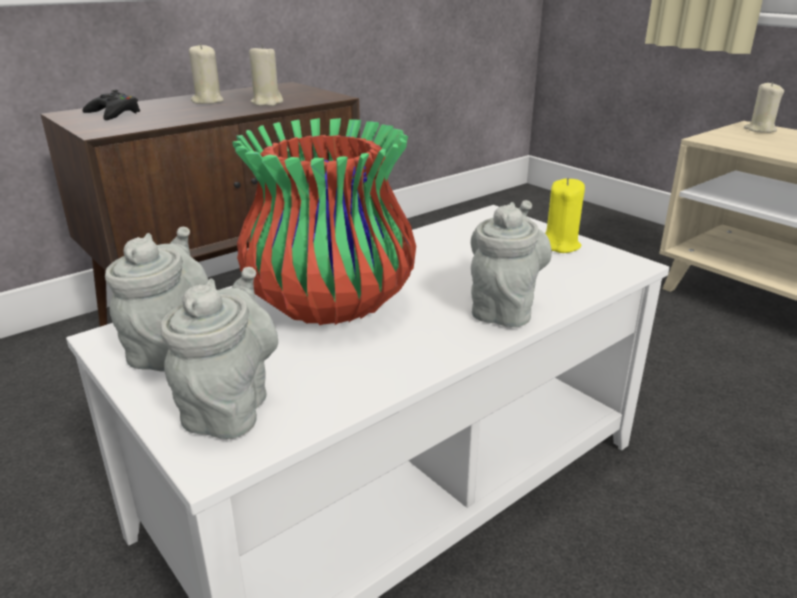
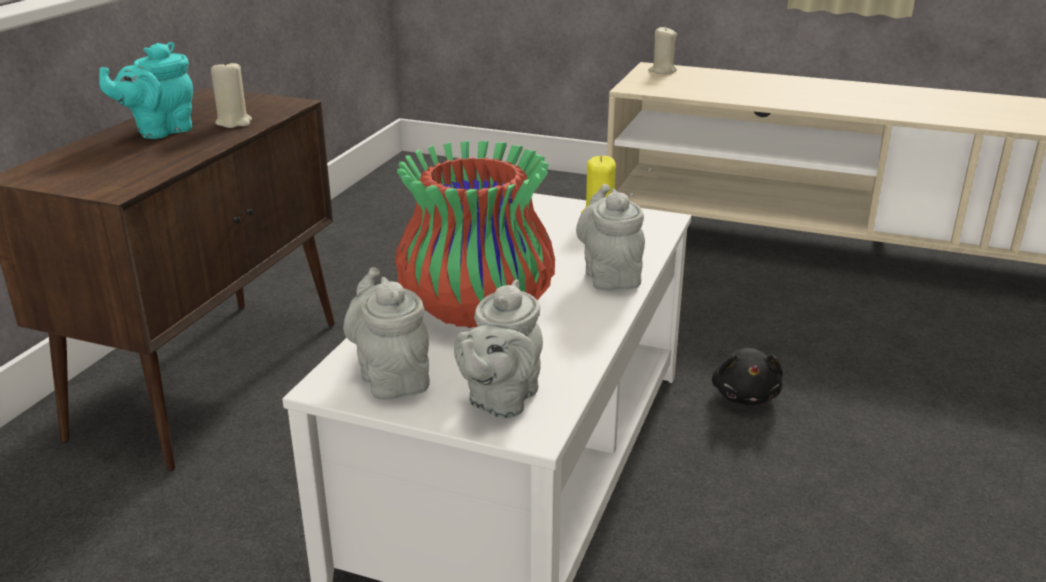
camera: 30 degrees left, 0 degrees up
black game controller [82,90,140,120] -> none
grey teapot [160,267,278,439] -> grey teapot turned 135 degrees counterclockwise [454,280,543,419]
beige candle [189,43,224,104] -> turquoise teapot [99,42,193,139]
none -> black plush toy [712,348,783,405]

